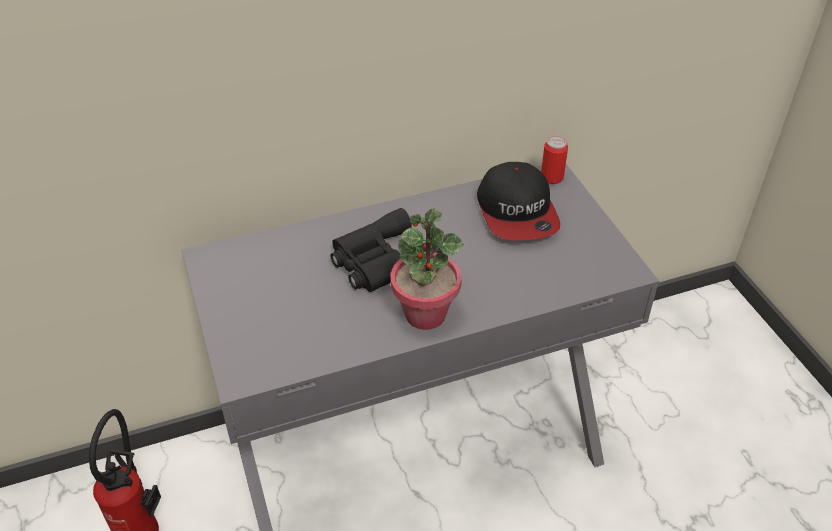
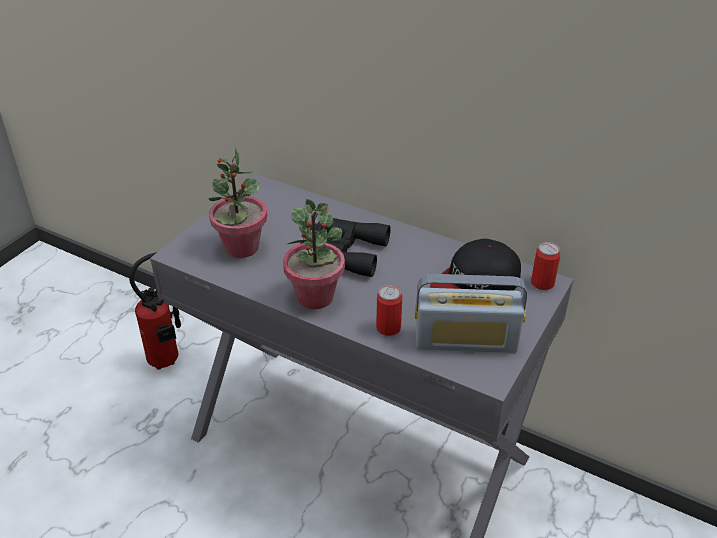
camera: 50 degrees right, 5 degrees down
none -> potted plant [209,148,267,258]
none -> can [376,285,402,336]
none -> radio [415,274,527,353]

